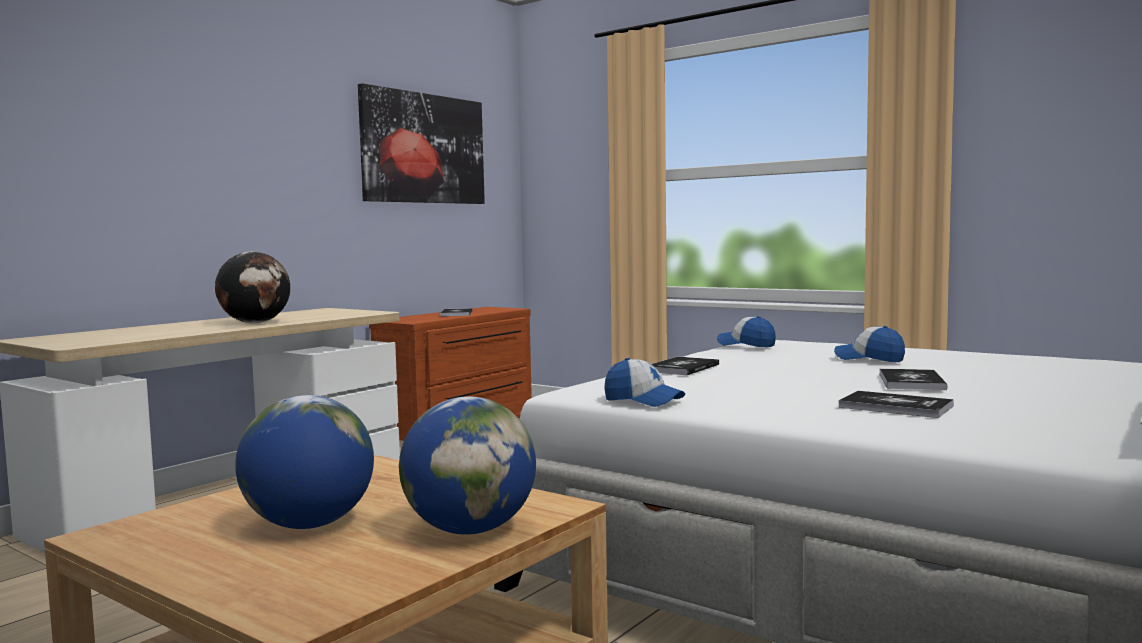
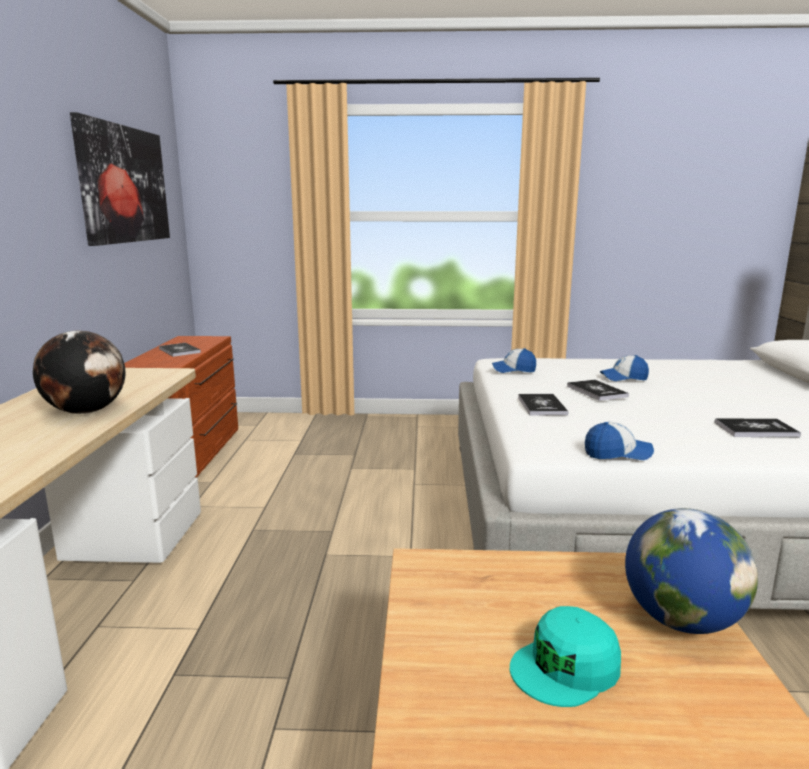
camera: 35 degrees left, 10 degrees up
globe [235,395,374,529] -> turquoise cap [510,606,621,707]
book [879,369,947,390] -> book moved to [567,380,629,401]

